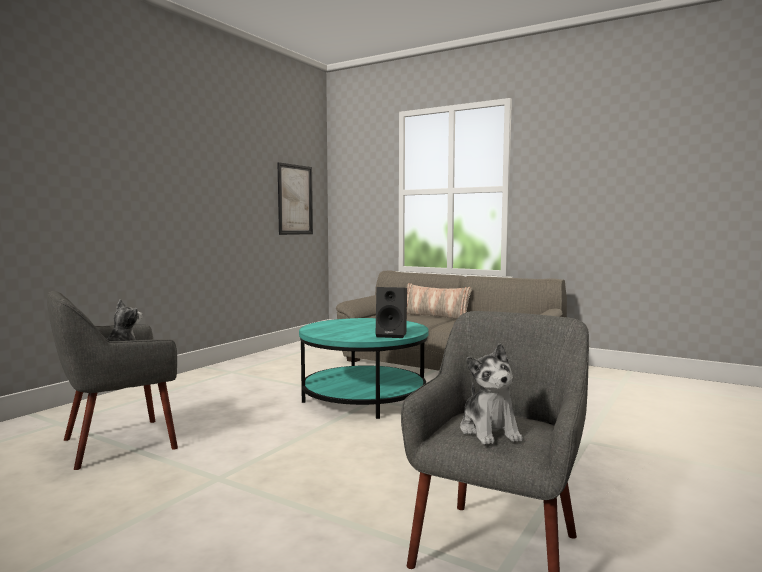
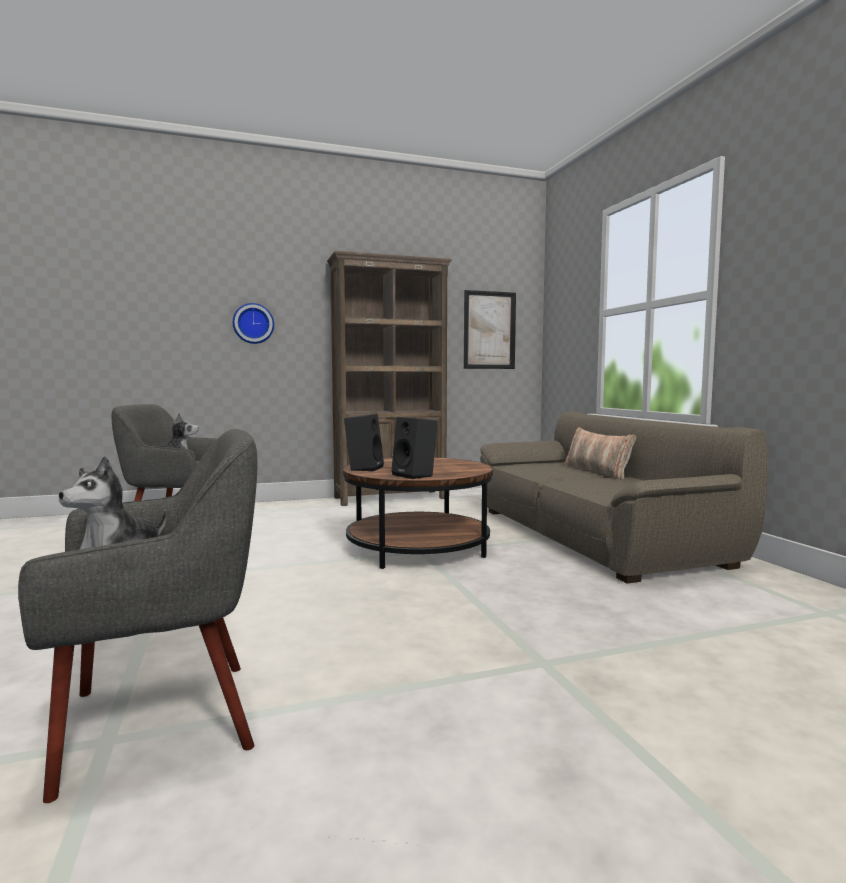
camera: 40 degrees right, 0 degrees up
turquoise coffee table [299,318,429,419] -> brown coffee table [343,458,493,569]
none -> wall clock [233,303,274,344]
none -> brown bookcase [327,251,452,506]
none -> black speaker [344,414,384,472]

